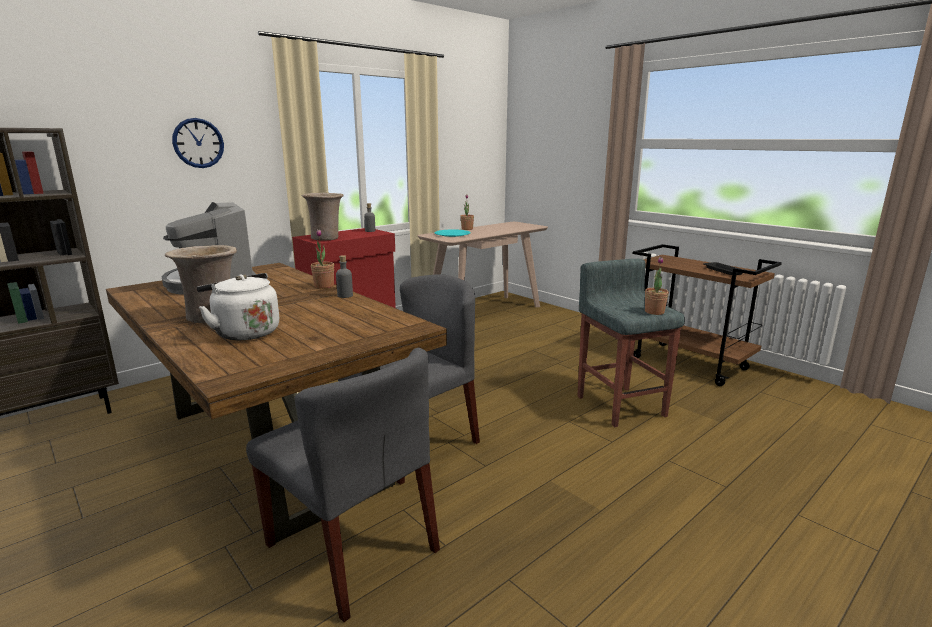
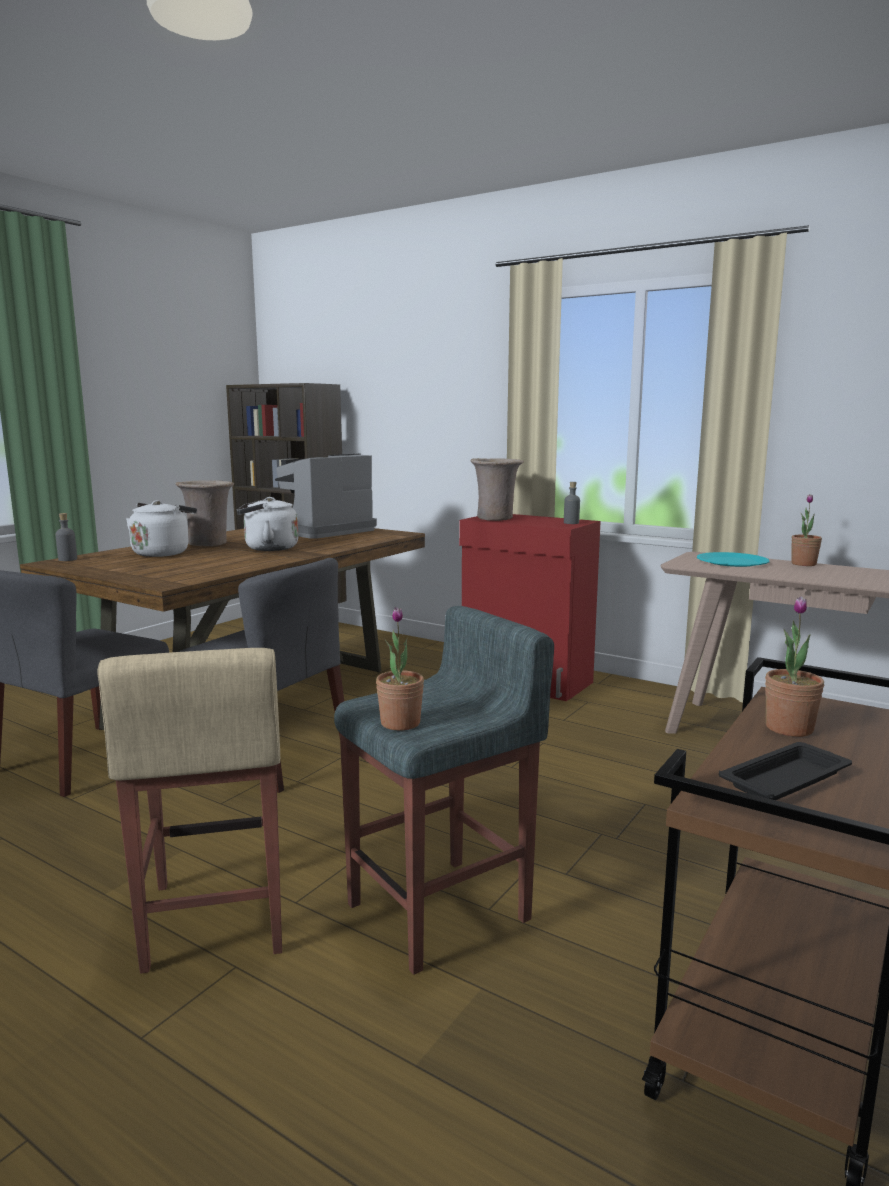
camera: 75 degrees right, 5 degrees down
wall clock [172,118,224,168] -> none
potted plant [311,229,334,289] -> potted plant moved to [765,596,824,737]
grey bottle [336,255,353,298] -> grey bottle moved to [55,513,77,561]
none -> beige stool [97,648,282,974]
none -> white kettle [237,497,299,551]

